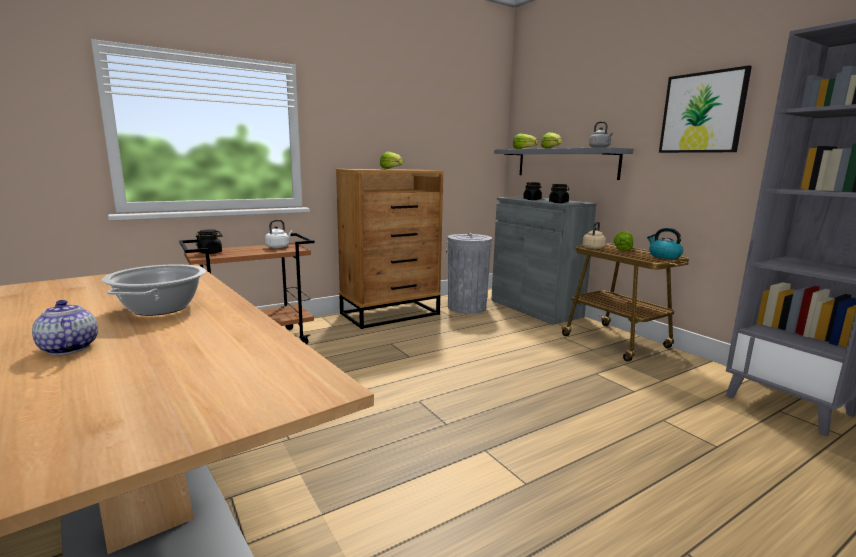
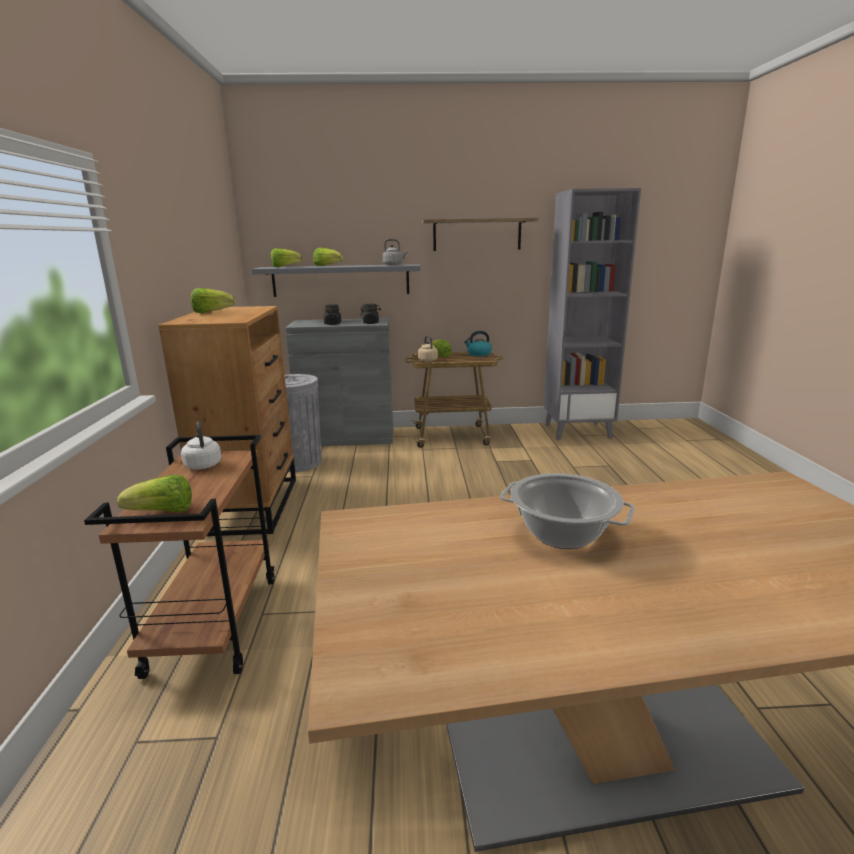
camera: 60 degrees left, 5 degrees up
teapot [32,300,98,355] -> none
black jar [196,229,222,254] -> lettuce [117,475,192,513]
picture [659,65,752,153] -> shelf [422,217,539,251]

